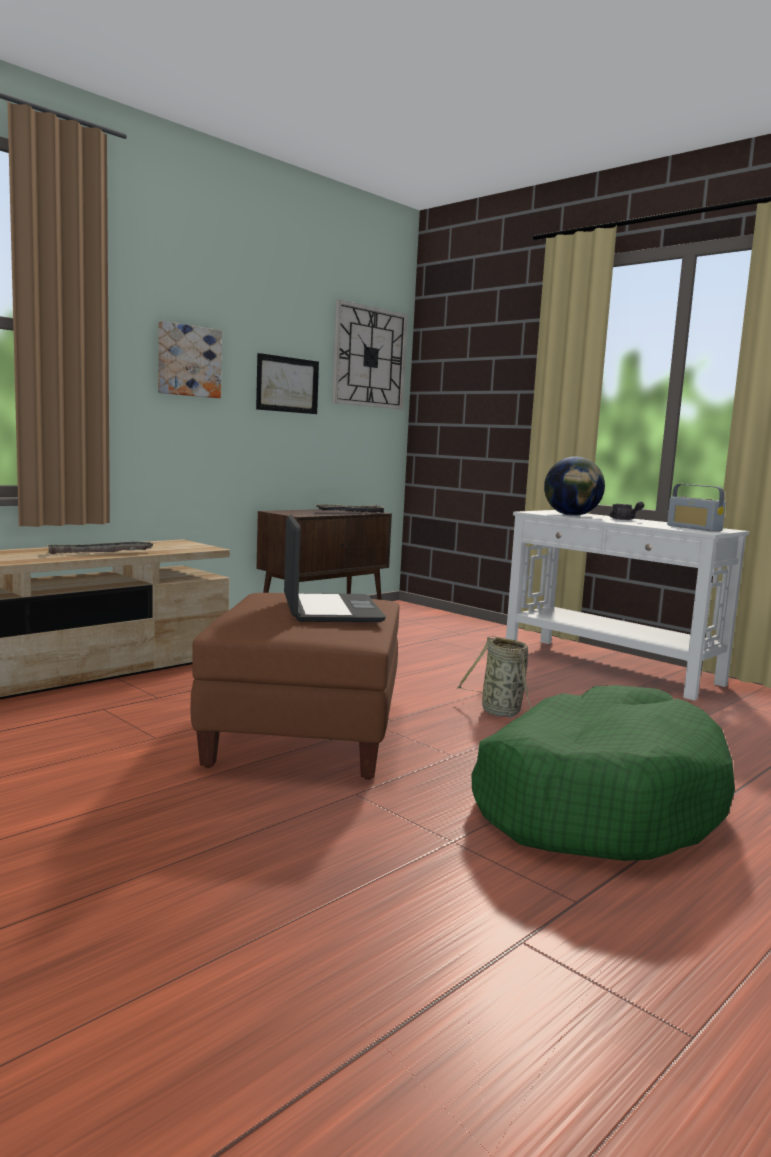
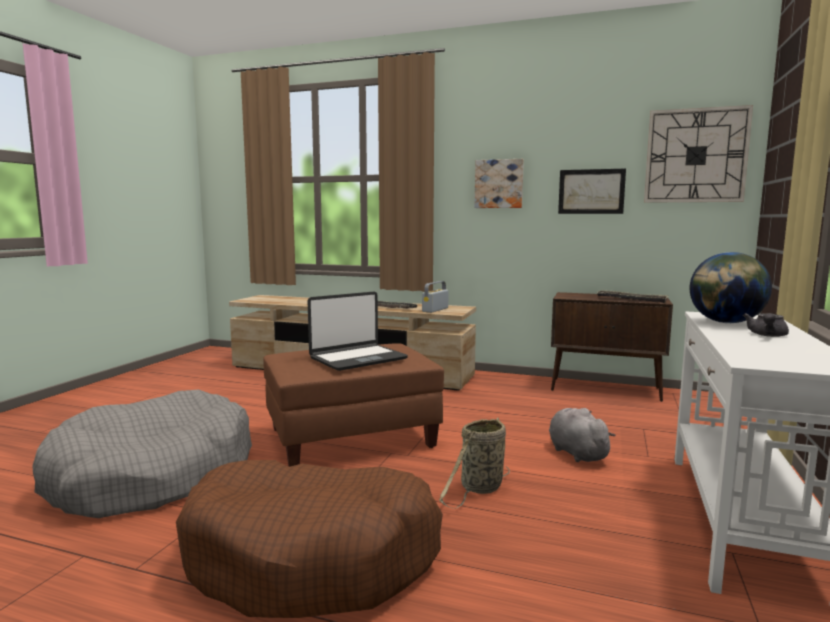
camera: 65 degrees right, 0 degrees up
green dog bed [471,685,735,861] -> brown dog bed [176,460,443,618]
radio [667,484,726,532] -> radio moved to [422,281,449,313]
none -> grey dog bed [32,389,252,518]
none -> grey plush toy [549,408,616,462]

